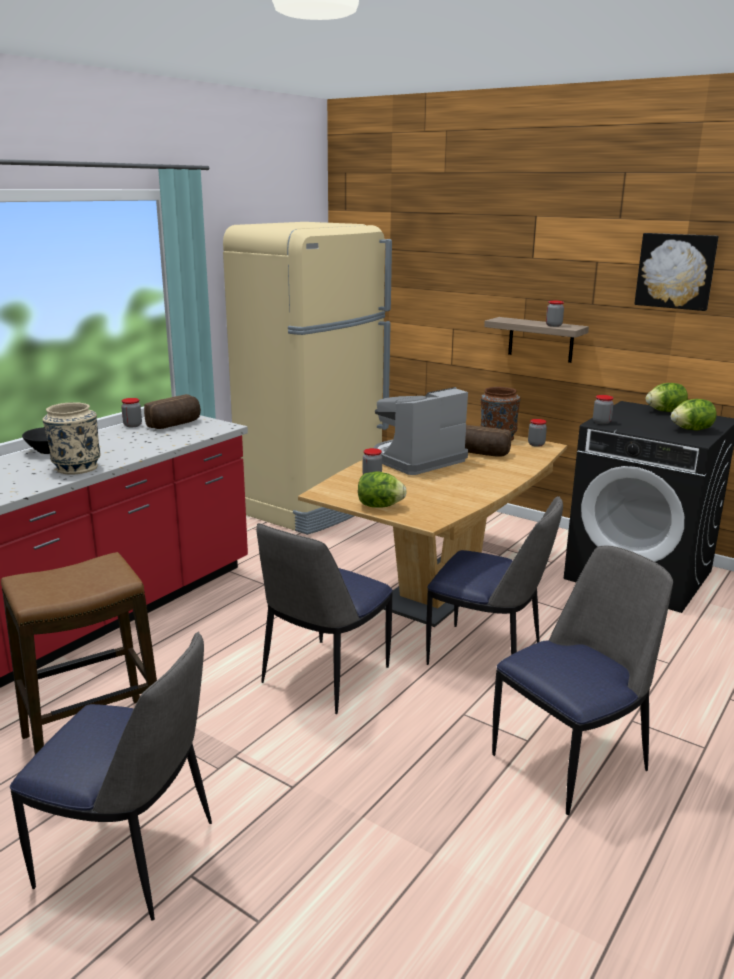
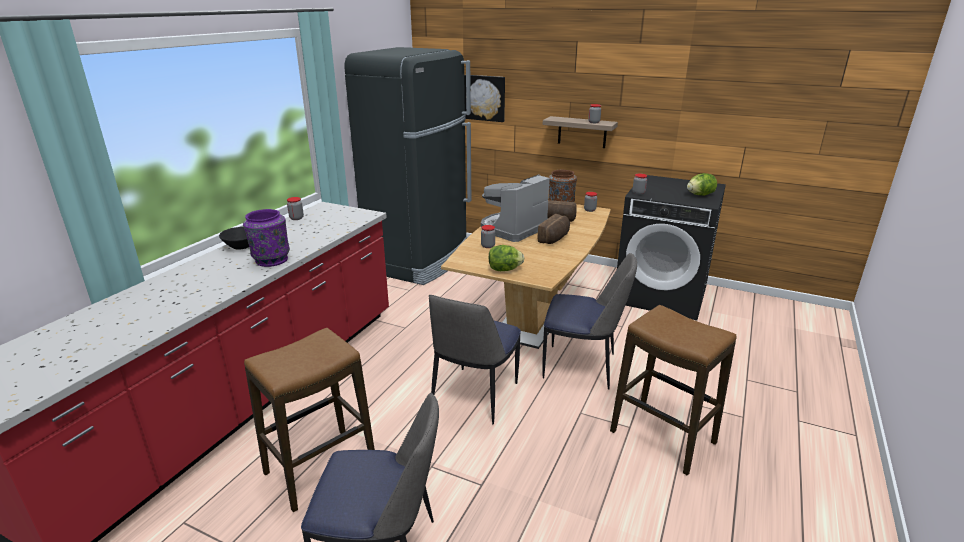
camera: 10 degrees left, 5 degrees up
beige vase [42,402,101,475] -> purple vase [243,209,290,267]
bread [144,394,201,429] -> bread moved to [538,214,570,244]
beige fridge [223,222,392,535] -> black fridge [345,47,471,285]
chair [492,545,673,815] -> stool [610,305,736,475]
picture [634,233,719,311] -> picture moved to [464,75,505,122]
lettuce [646,383,688,412] -> none

